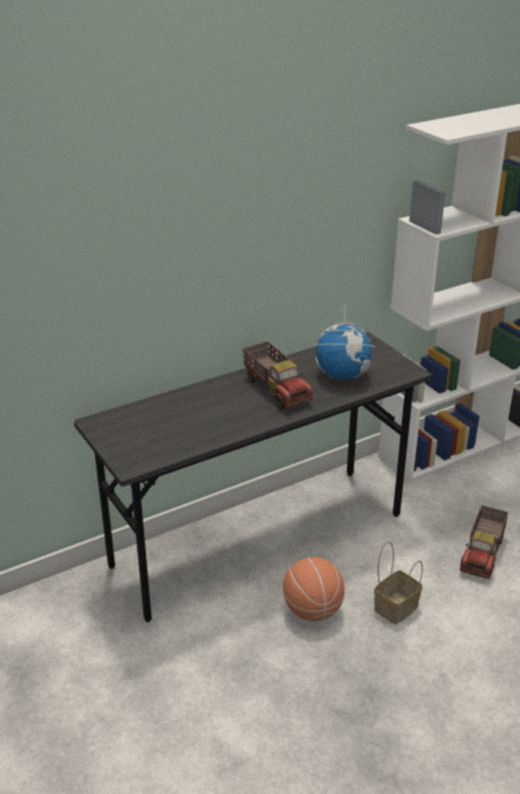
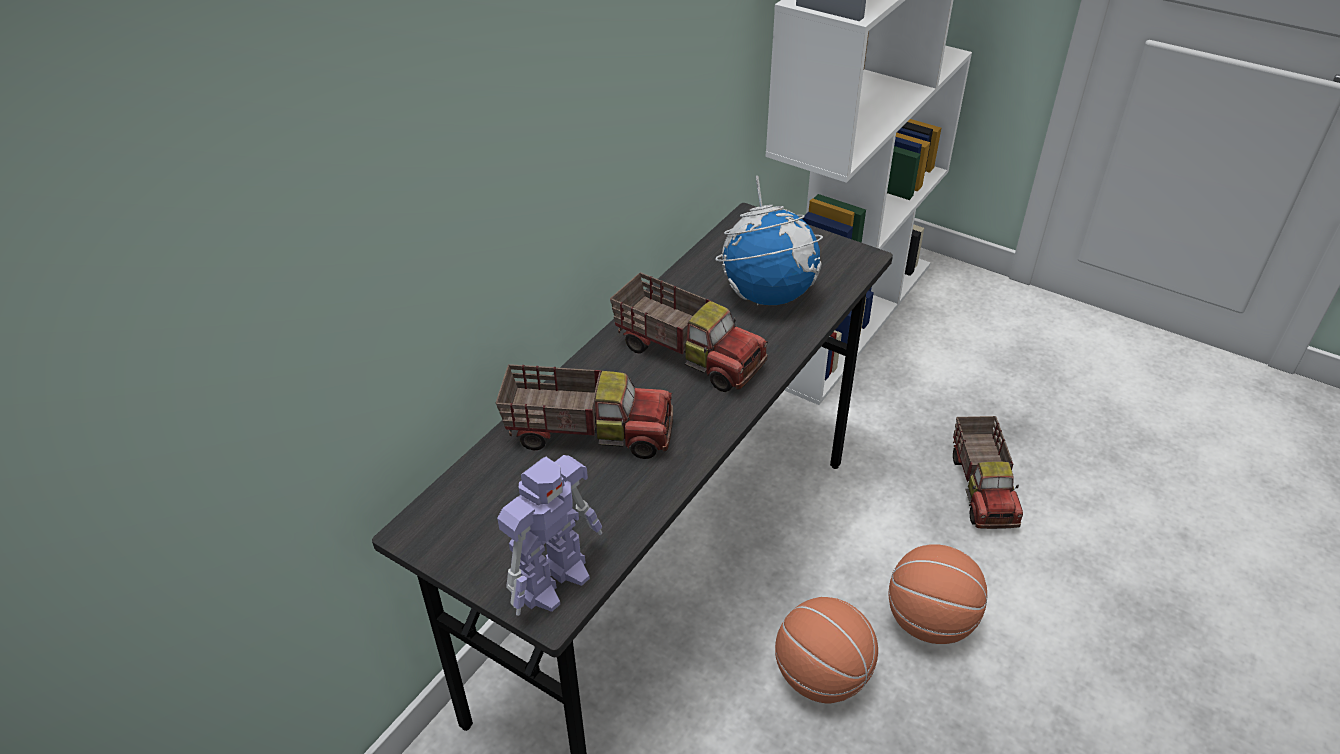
camera: 25 degrees left, 10 degrees up
basket [374,541,423,625] -> basketball [889,544,987,644]
none -> toy truck [496,364,673,459]
none -> toy robot [497,455,602,616]

